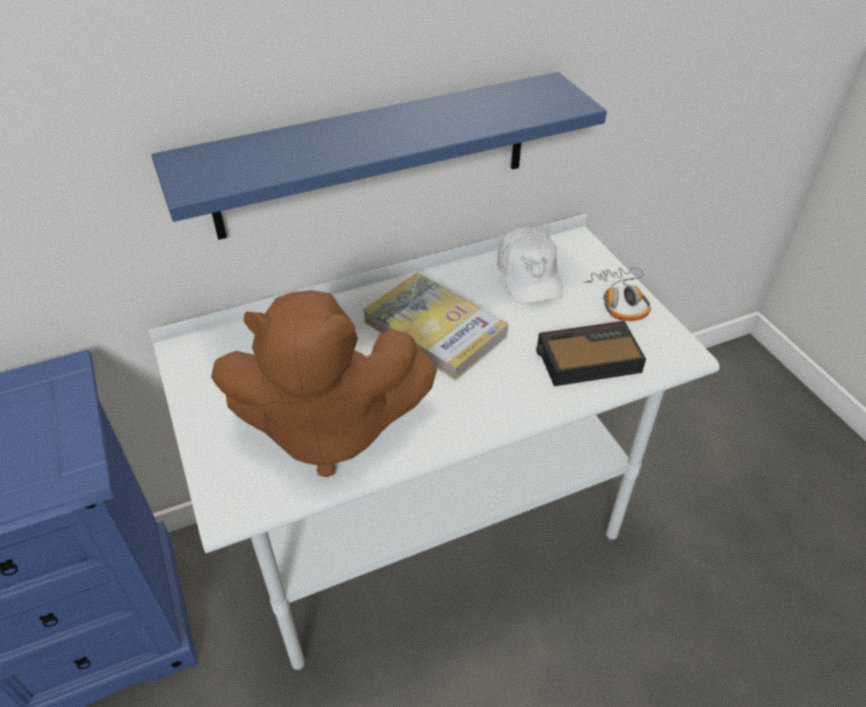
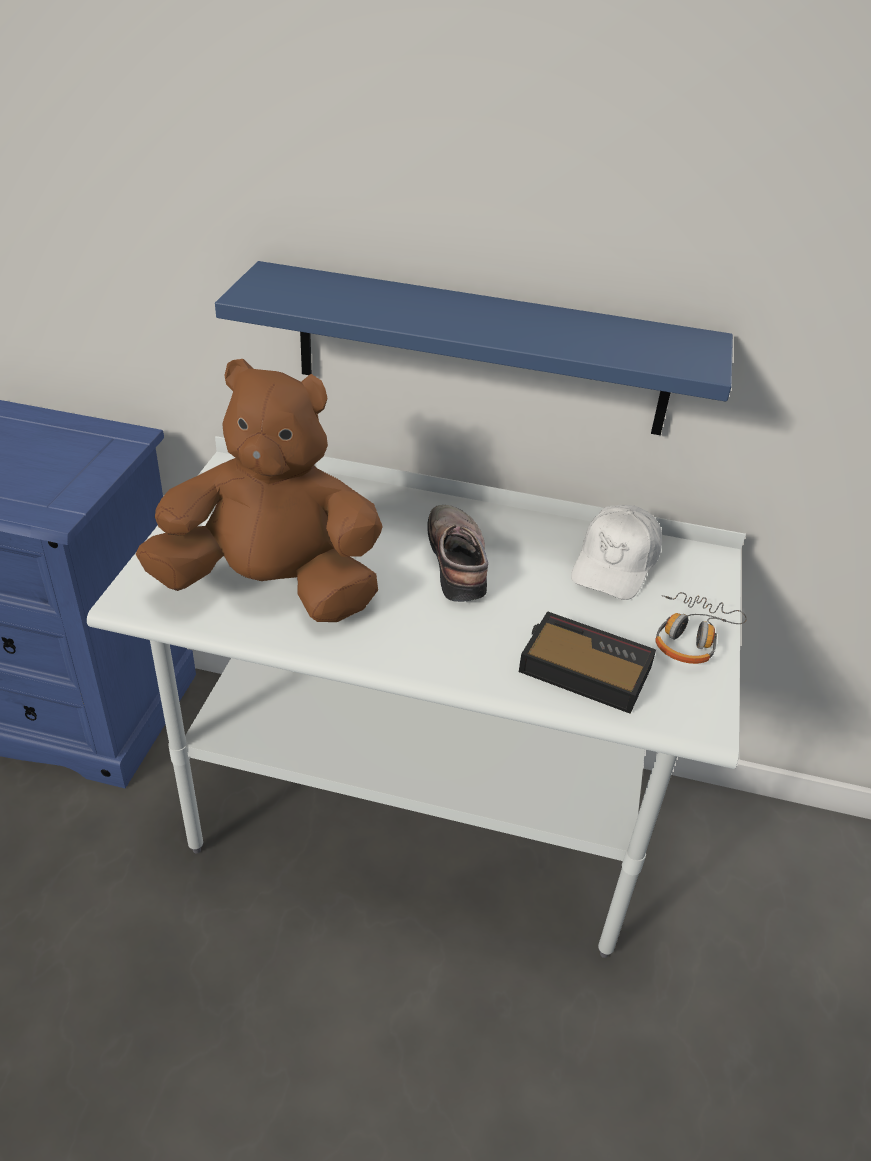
camera: 35 degrees right, 5 degrees down
brown plush toy [211,290,437,477] -> brown plush toy turned 150 degrees clockwise [136,359,383,622]
book [363,272,508,380] -> shoe [427,505,488,602]

